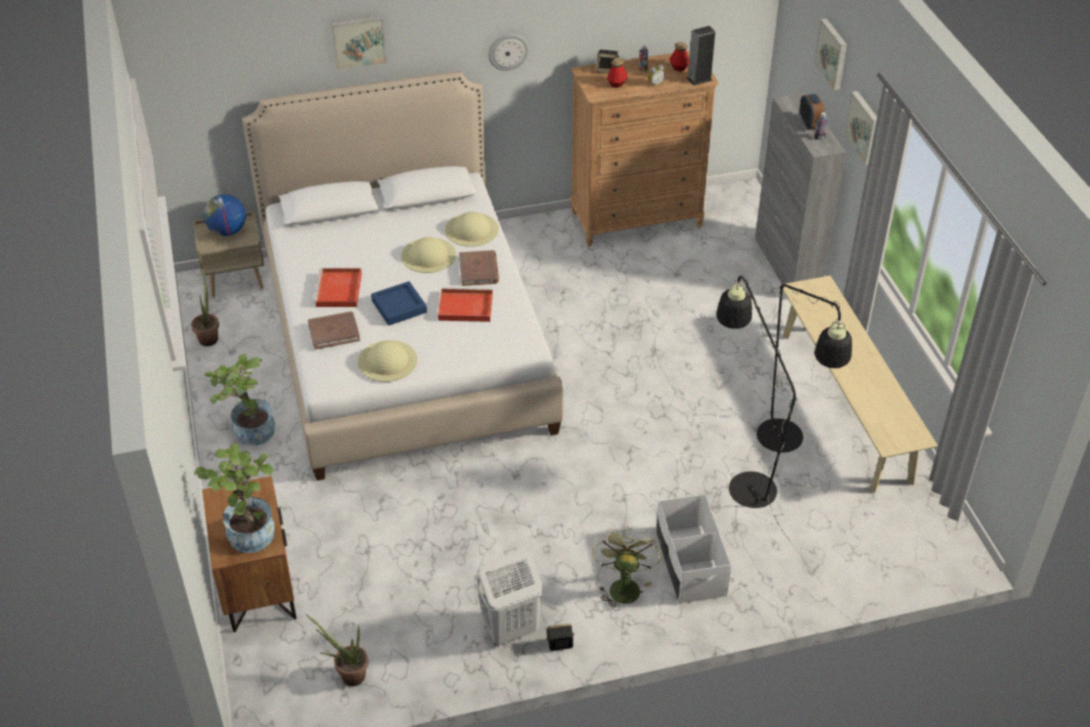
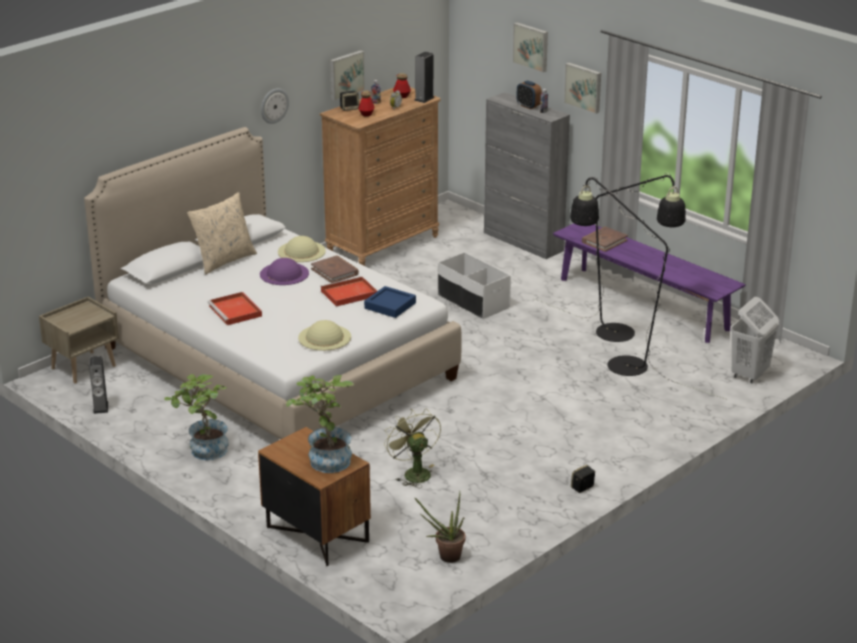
camera: 30 degrees left, 15 degrees down
potted plant [191,265,219,346] -> speaker [89,356,108,414]
globe [203,194,246,236] -> none
brown book [308,311,360,349] -> brown book moved to [582,227,628,252]
picture [331,16,387,70] -> picture moved to [330,50,365,101]
blue tray [371,281,427,326] -> blue tray moved to [364,286,416,318]
beige hat [401,237,456,273] -> purple hat [260,258,309,285]
white laundry basket [475,549,543,646] -> white laundry basket moved to [731,297,779,383]
green fan [592,526,662,611] -> green fan moved to [384,409,441,488]
white storage box [656,494,731,604] -> white storage box moved to [438,252,511,319]
beige bench [781,276,938,493] -> purple bench [553,224,746,343]
none -> beige pillow [187,192,257,274]

